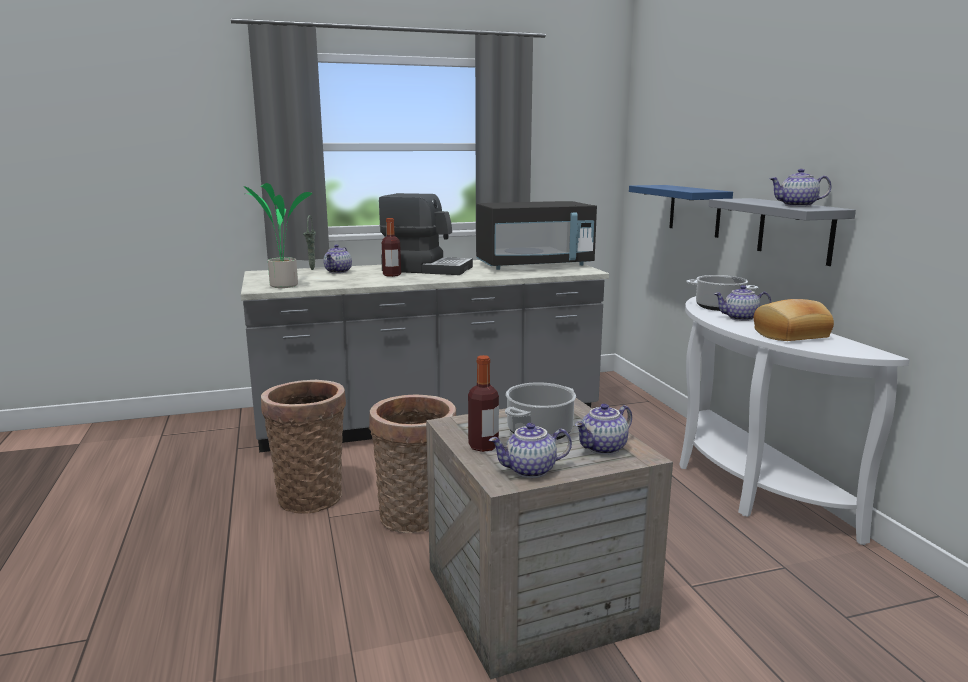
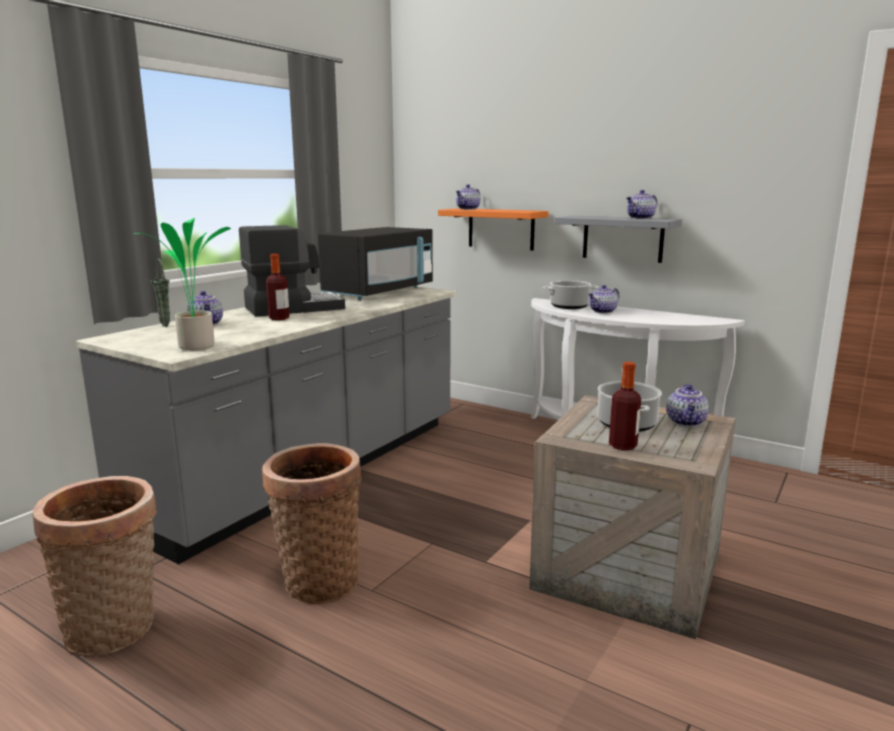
camera: 40 degrees left, 0 degrees up
basket [369,394,456,533] -> basket moved to [33,476,157,657]
teapot [489,423,572,478] -> teapot moved to [456,184,480,210]
blue shelf [629,185,733,238] -> orange shelf [438,208,549,251]
bread [754,299,834,341] -> none

